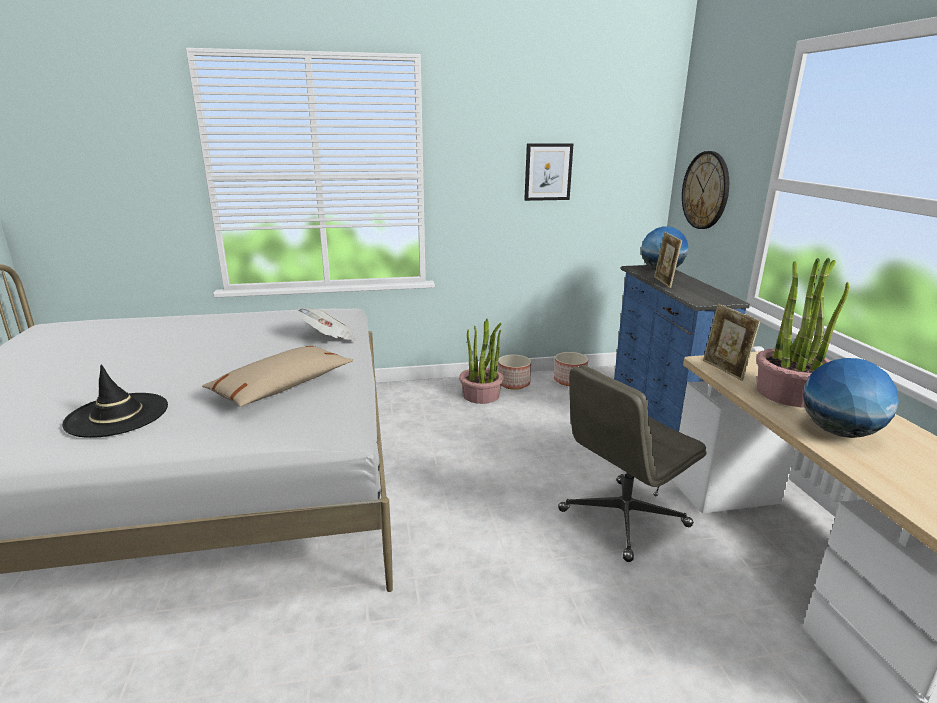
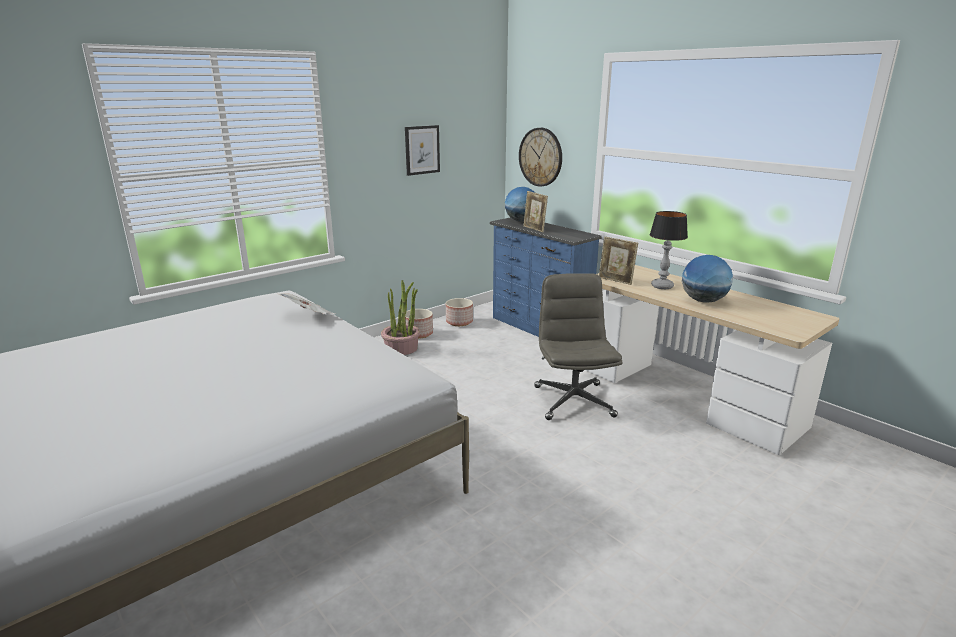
camera: 30 degrees left, 0 degrees up
black hat [62,365,168,438] -> none
beige pillow [202,346,353,407] -> none
grey office chair [558,365,706,562] -> grey office chair turned 150 degrees clockwise [534,273,622,420]
potted plant [756,258,849,407] -> table lamp [650,211,688,289]

